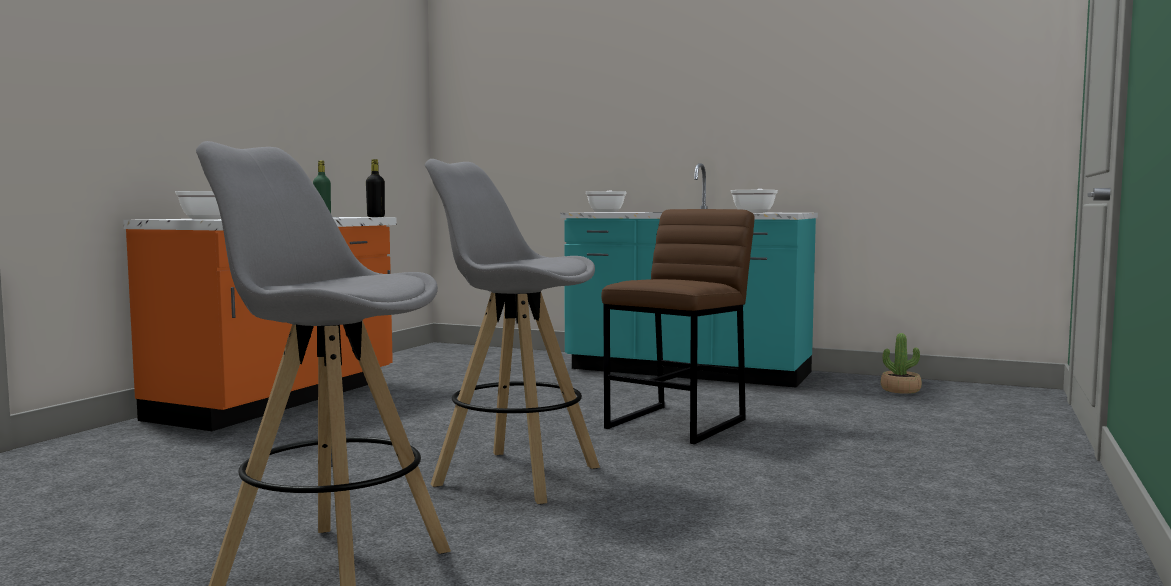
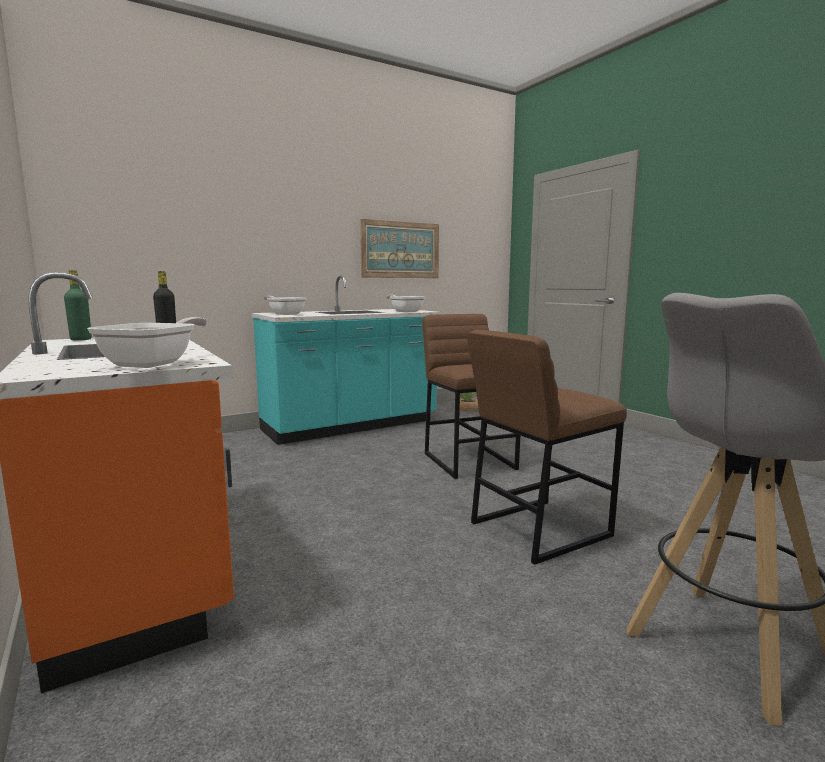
camera: 55 degrees left, 5 degrees up
grey stool [425,159,600,504] -> brown chair [467,330,627,565]
none -> picture [360,219,439,278]

